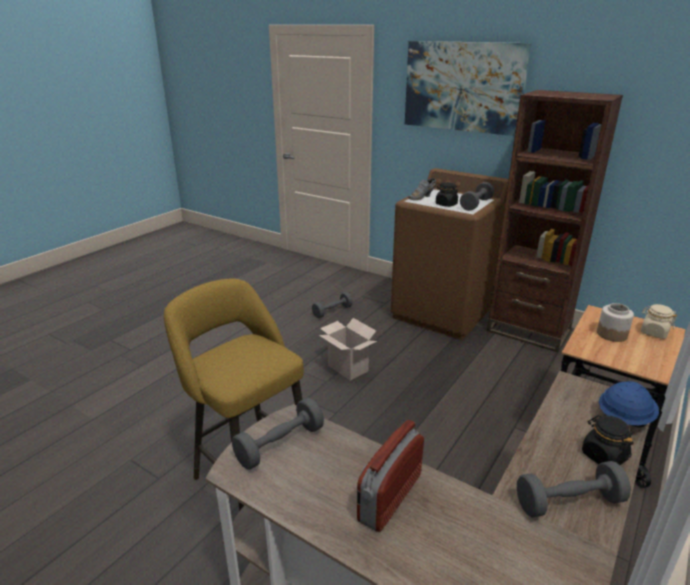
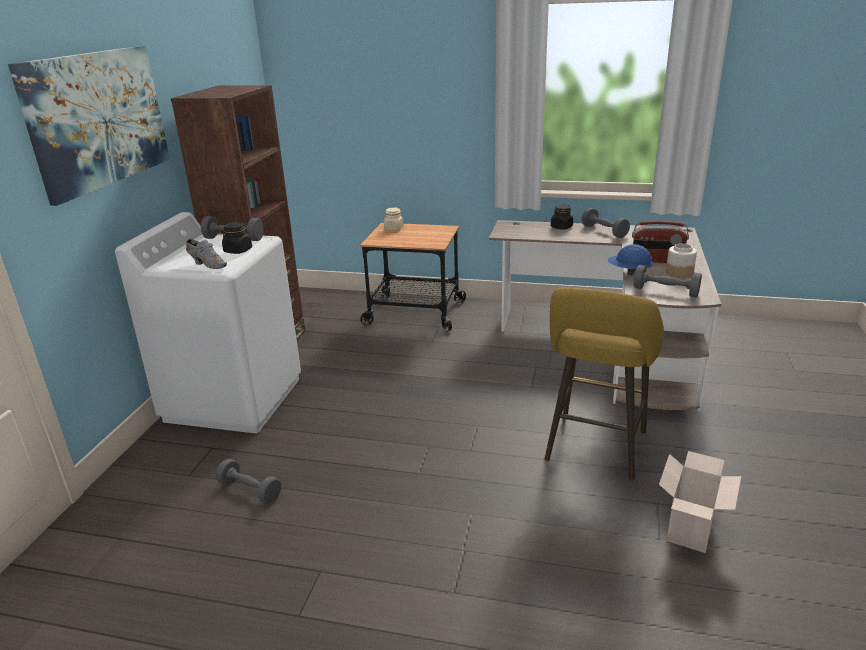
camera: 110 degrees left, 0 degrees up
cardboard box [319,318,377,381] -> cardboard box moved to [659,451,741,553]
brown washing machine [391,168,509,340] -> white washing machine [115,212,301,433]
jar [597,303,634,342] -> jar moved to [666,243,697,278]
blue hard hat [599,381,659,428] -> blue hard hat moved to [608,244,654,276]

